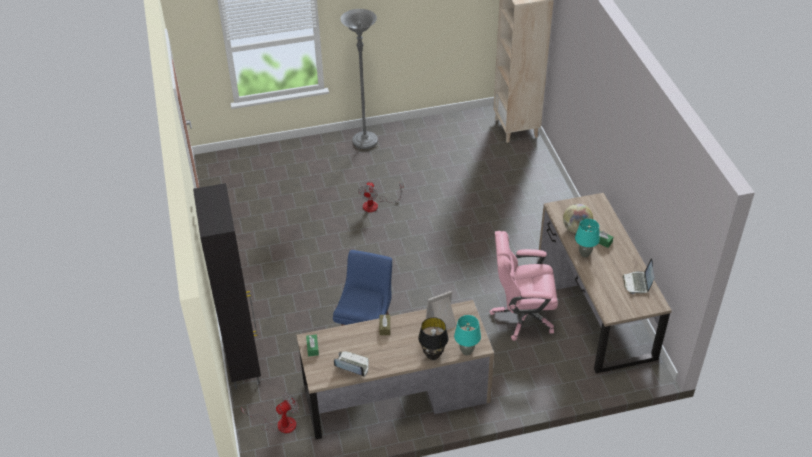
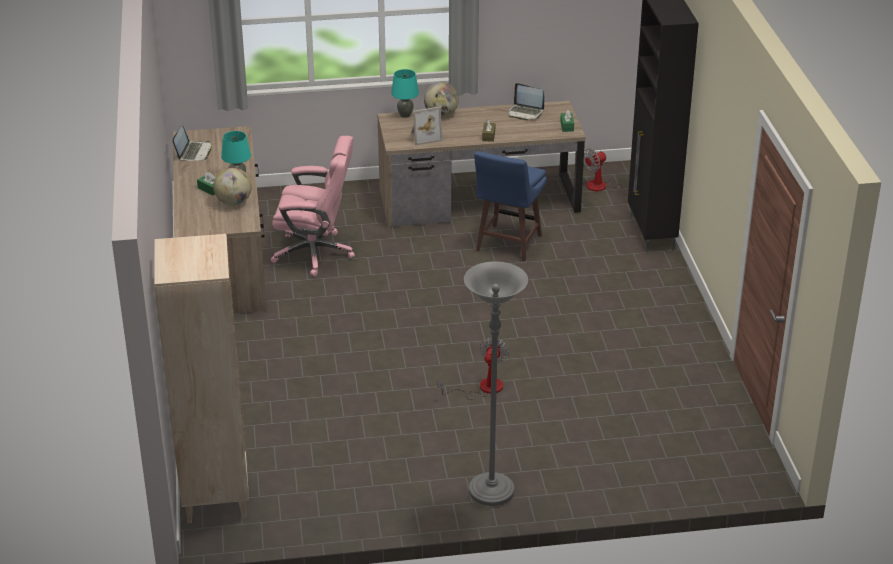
camera: 175 degrees left, 10 degrees down
black table lamp [418,317,448,360] -> globe [424,82,459,117]

